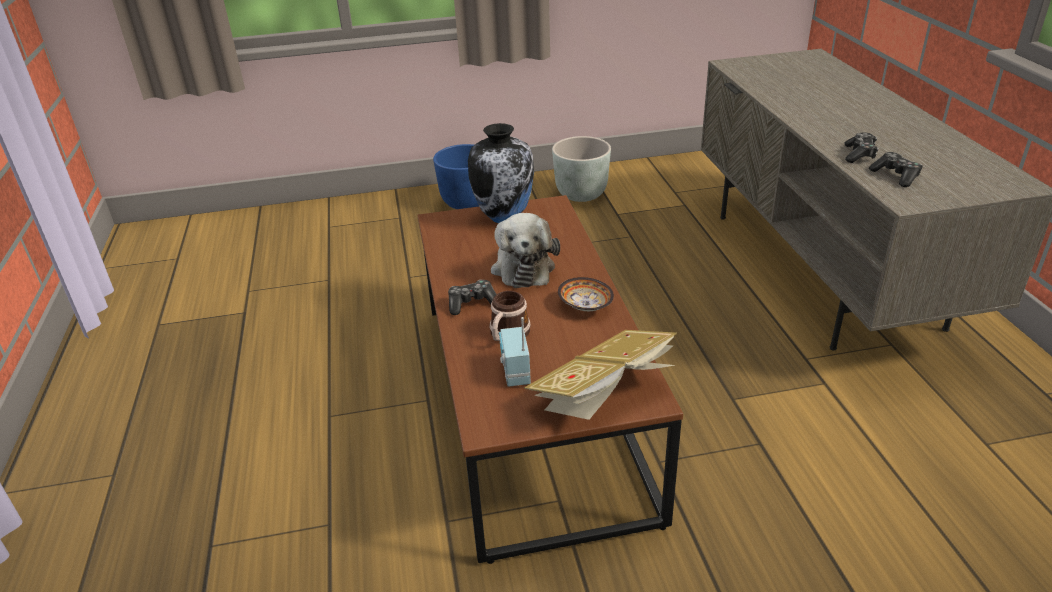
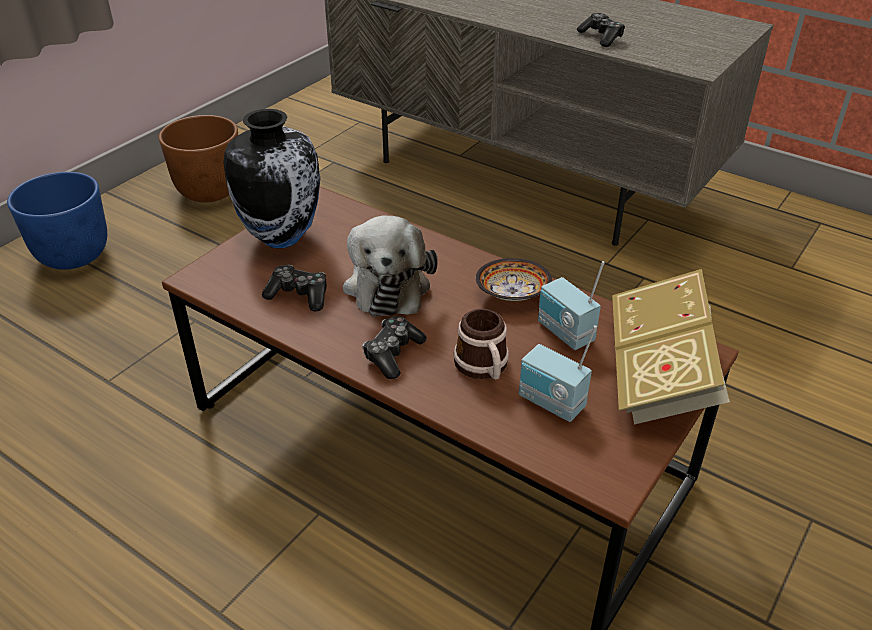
camera: 45 degrees left, 5 degrees up
plush toy [491,213,560,288] -> plush toy turned 45 degrees clockwise [343,216,438,317]
grey planter [552,136,611,202] -> brown planter [159,115,238,203]
game controller [869,152,923,187] -> game controller moved to [262,265,327,311]
none -> radio [538,261,605,350]

